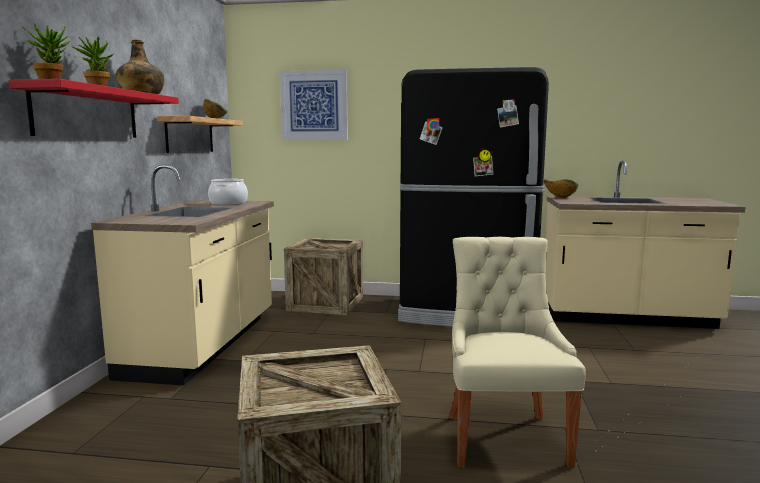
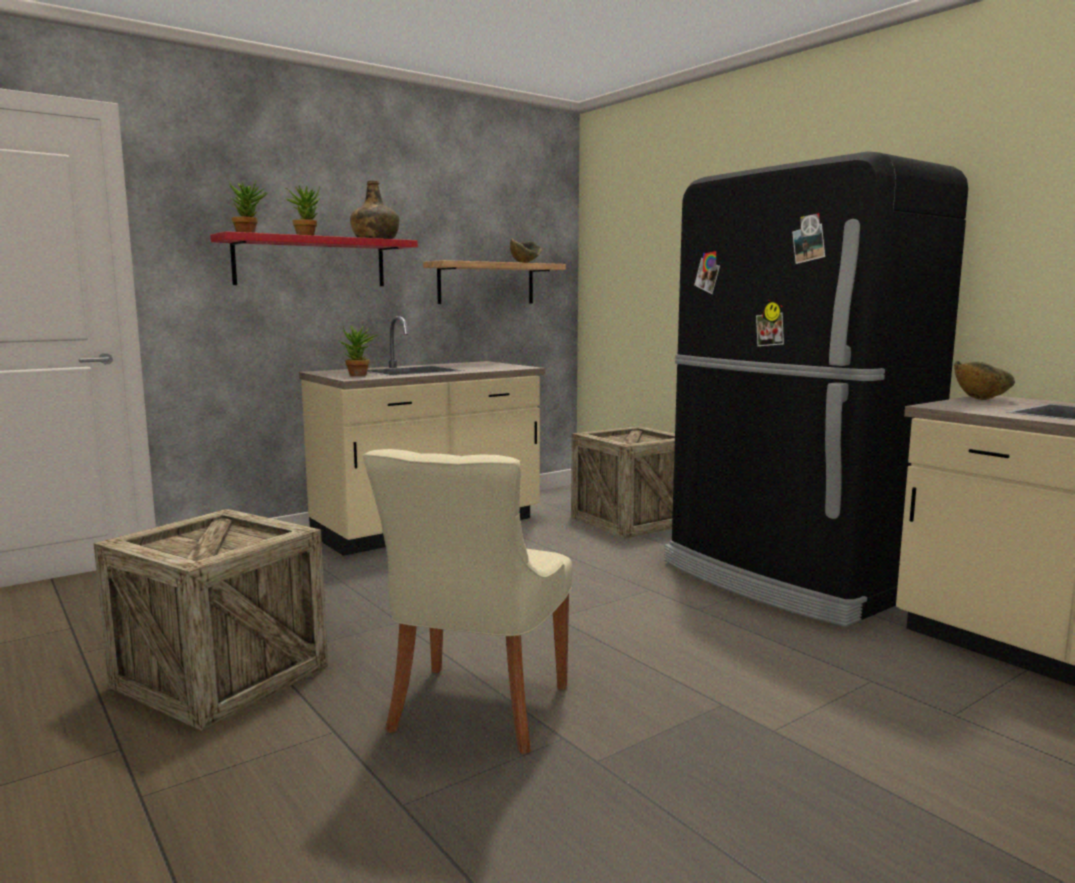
camera: 45 degrees right, 0 degrees up
cooking pot [208,179,248,205] -> none
picture [280,70,348,140] -> none
beige chair [449,237,586,468] -> beige chair turned 150 degrees clockwise [363,449,572,754]
none -> potted plant [338,326,377,376]

